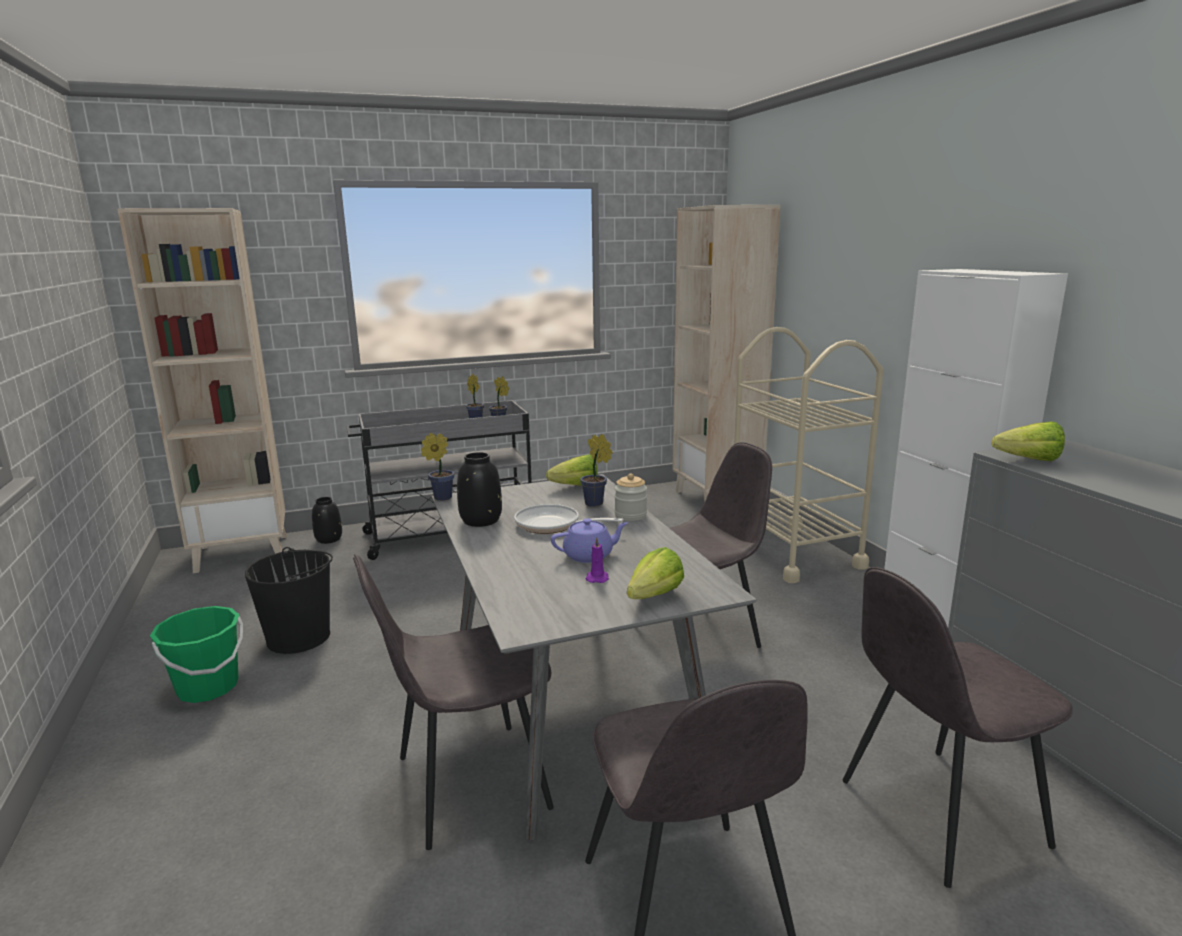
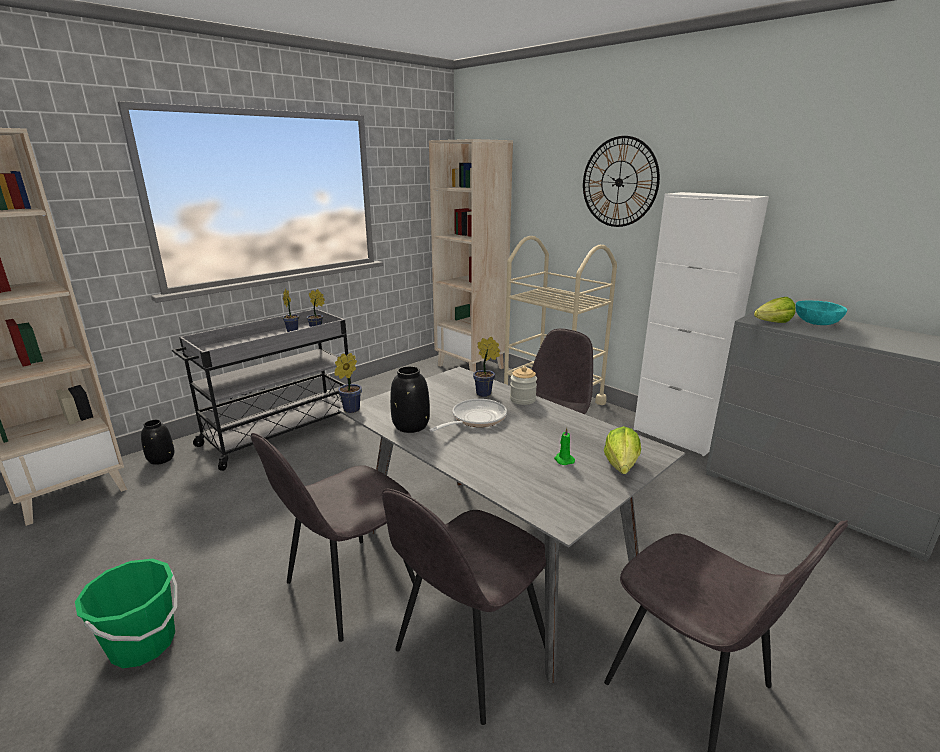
camera: 25 degrees left, 5 degrees up
black bucket [245,547,333,654] -> none
frying pan [514,504,624,534] -> frying pan turned 135 degrees clockwise [429,399,507,432]
lettuce [546,455,597,485] -> none
purple teapot [551,519,628,563] -> none
purple candle [586,537,609,583] -> green candle [554,428,575,465]
grey chair [843,567,1073,888] -> grey chair moved to [251,433,415,642]
none -> wall clock [583,136,660,227]
none -> turquoise bowl [796,300,847,325]

